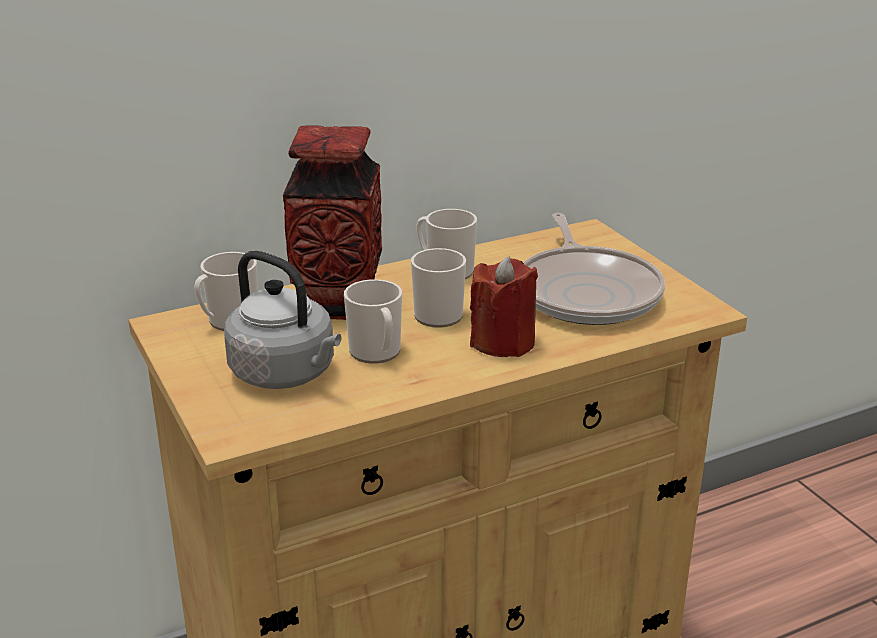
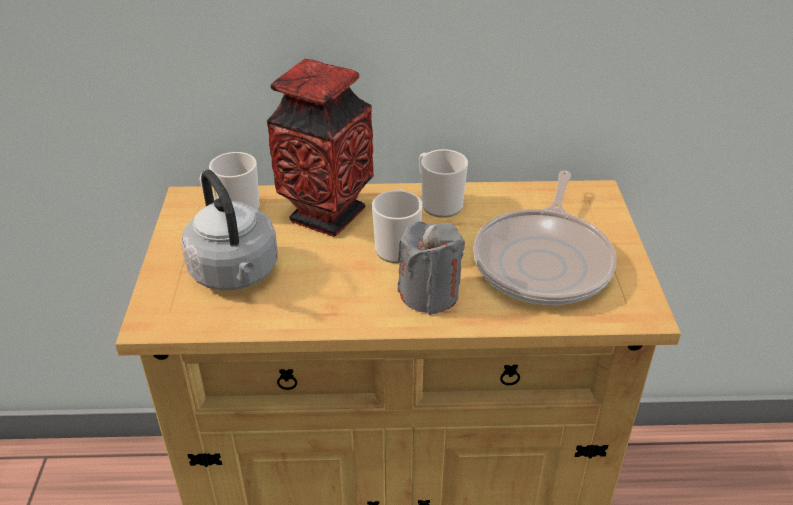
camera: 25 degrees right, 10 degrees up
mug [344,279,402,364] -> none
red candle [470,256,538,357] -> grey candle [398,221,465,315]

